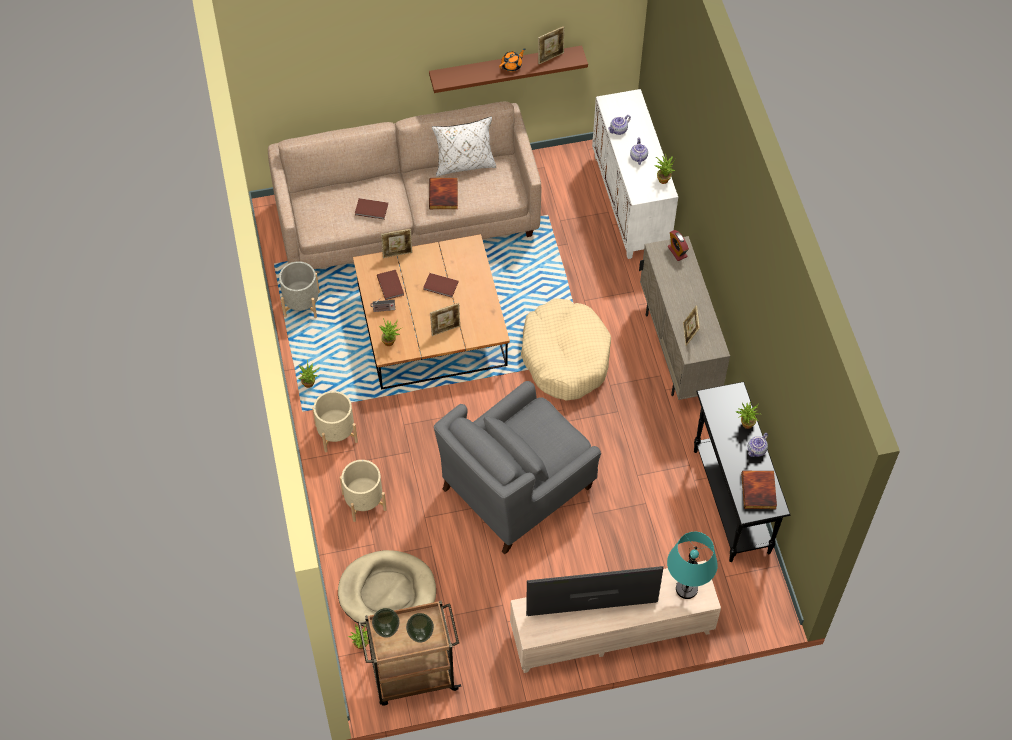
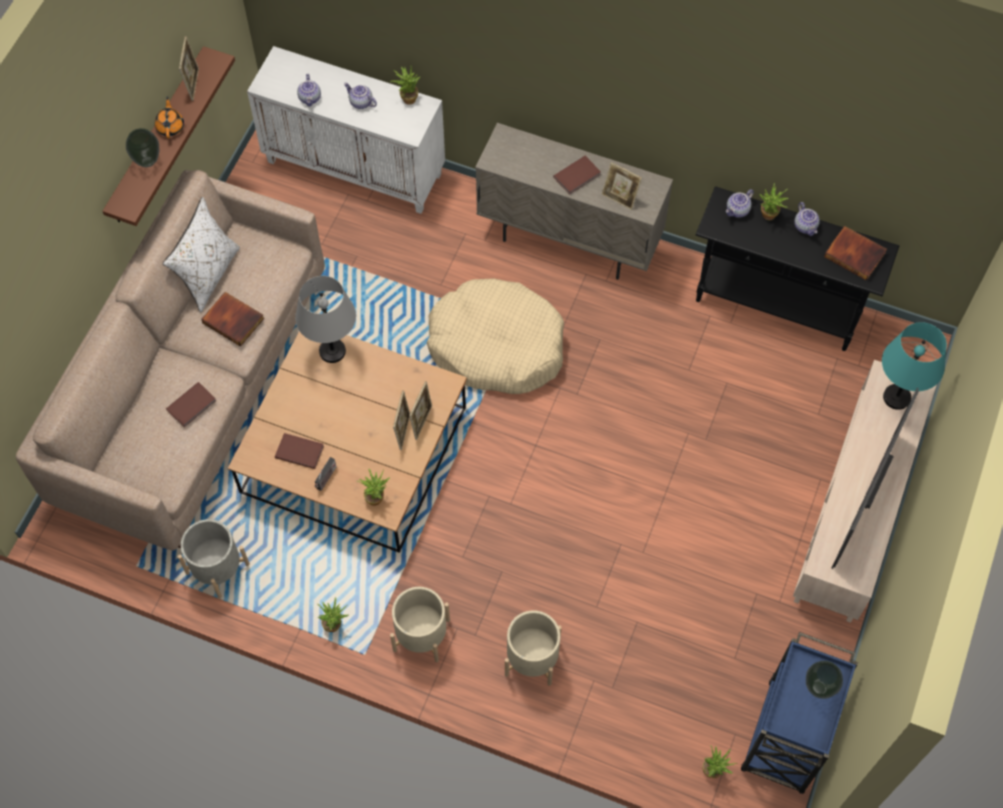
camera: 55 degrees left, 5 degrees up
beige dog bed [338,550,436,627] -> none
brown cart [358,600,461,706] -> blue cart [741,632,858,794]
vase [372,608,400,638] -> vase moved to [126,128,159,167]
picture frame [381,229,412,258] -> picture frame moved to [409,381,432,440]
brown book [423,273,459,298] -> brown book moved to [553,156,601,195]
grey armchair [434,381,601,554] -> none
alarm clock [668,230,689,261] -> none
none -> grey table lamp [295,276,356,363]
none -> teapot [726,189,754,218]

